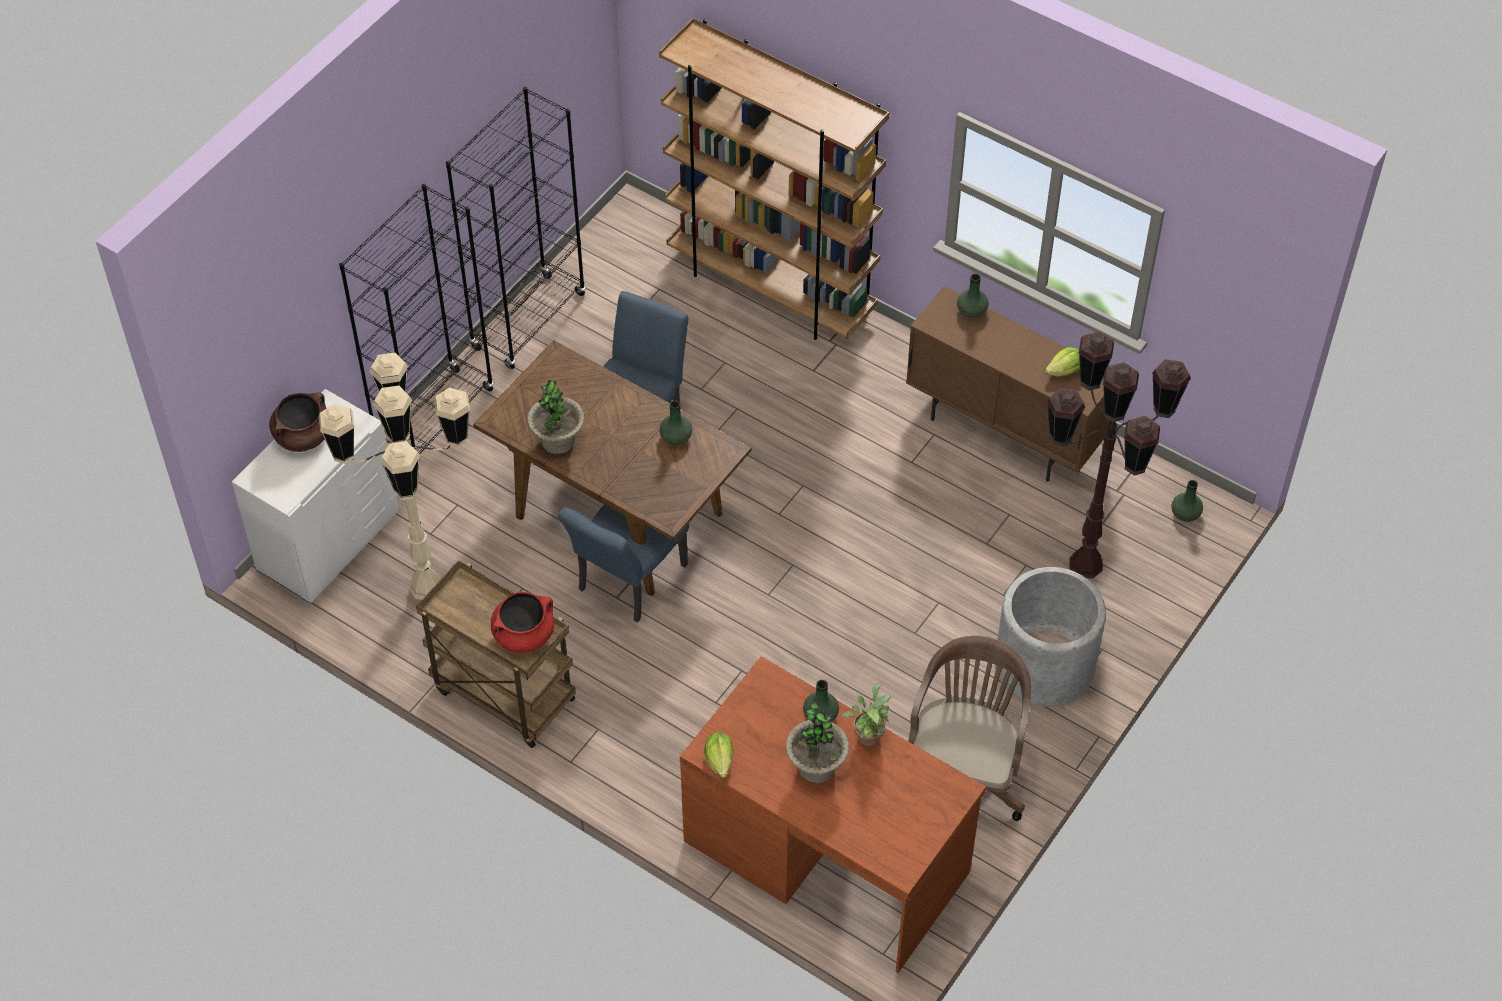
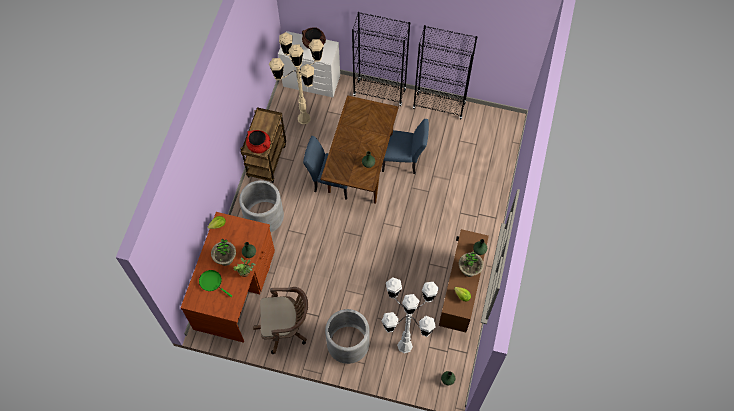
camera: 70 degrees right, 10 degrees up
potted plant [527,380,584,454] -> potted plant moved to [459,251,484,277]
brown bookcase [659,18,889,340] -> none
brown floor lamp [1046,331,1191,578] -> white floor lamp [381,277,439,353]
none -> green frying pan [199,270,232,297]
none -> grey planter [239,180,284,232]

